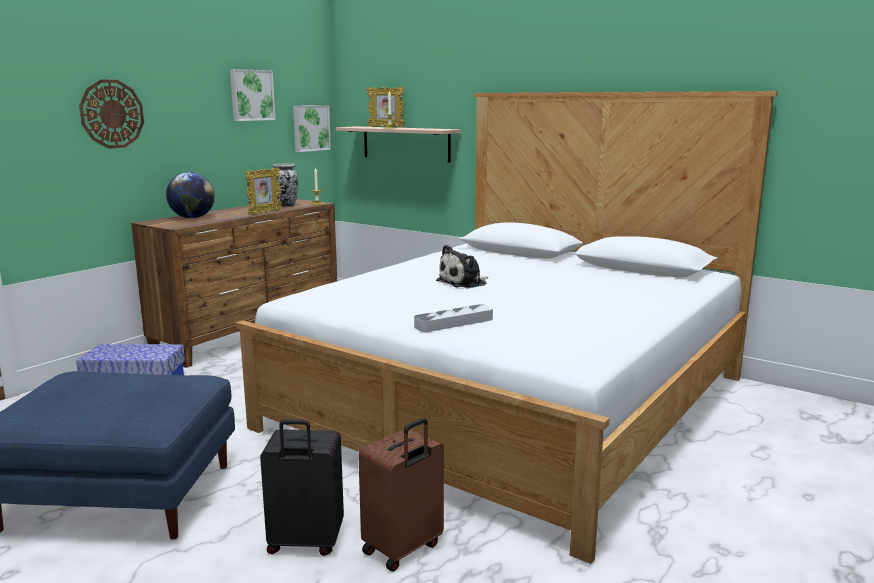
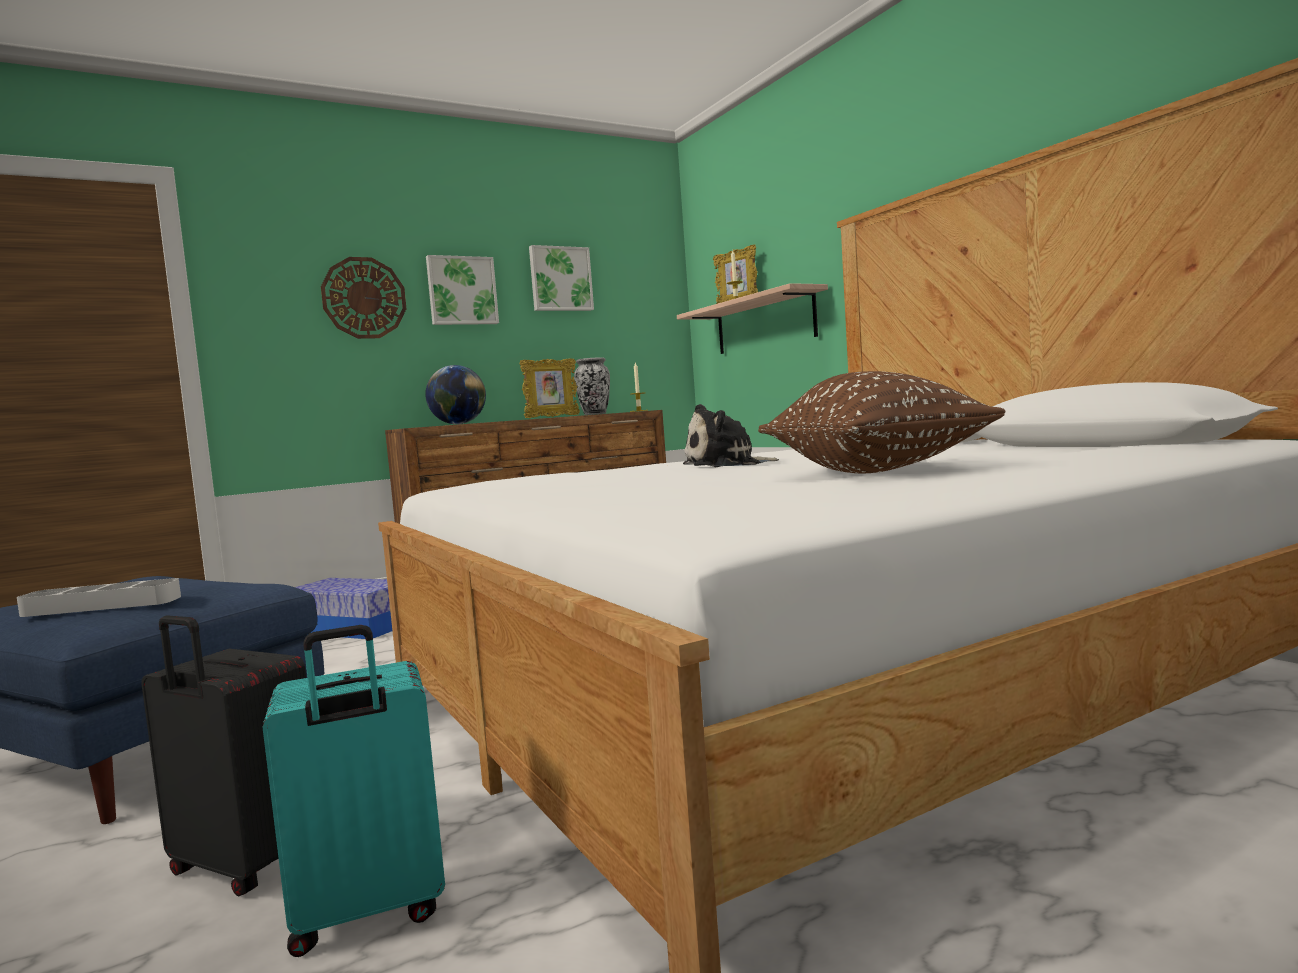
camera: 25 degrees right, 10 degrees down
picture [293,105,331,152] -> picture moved to [426,255,499,325]
brown suitcase [358,418,444,572] -> turquoise suitcase [263,625,445,957]
grey tray [414,304,493,332] -> grey tray moved to [17,578,181,617]
none -> brown pillow [758,371,1006,473]

